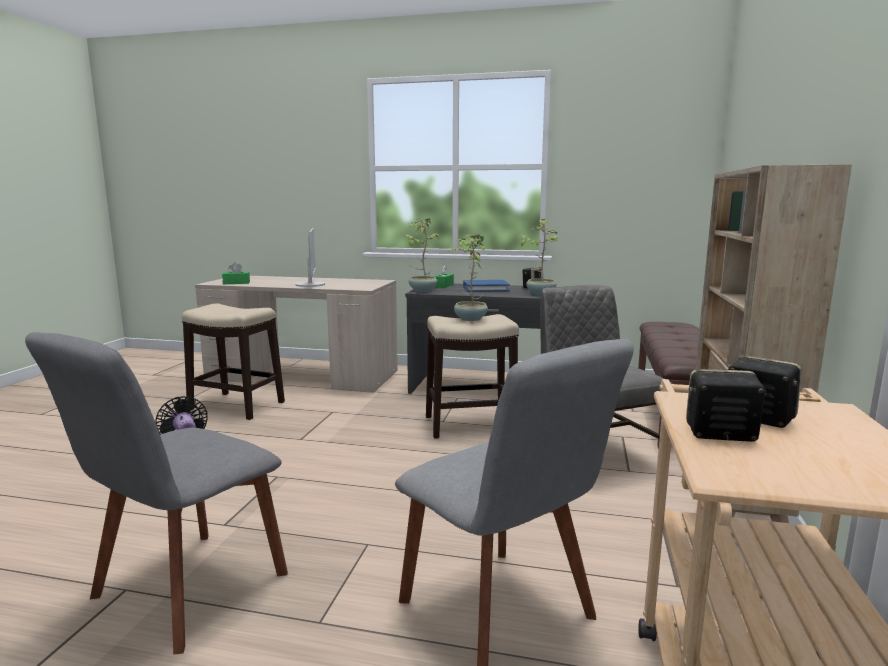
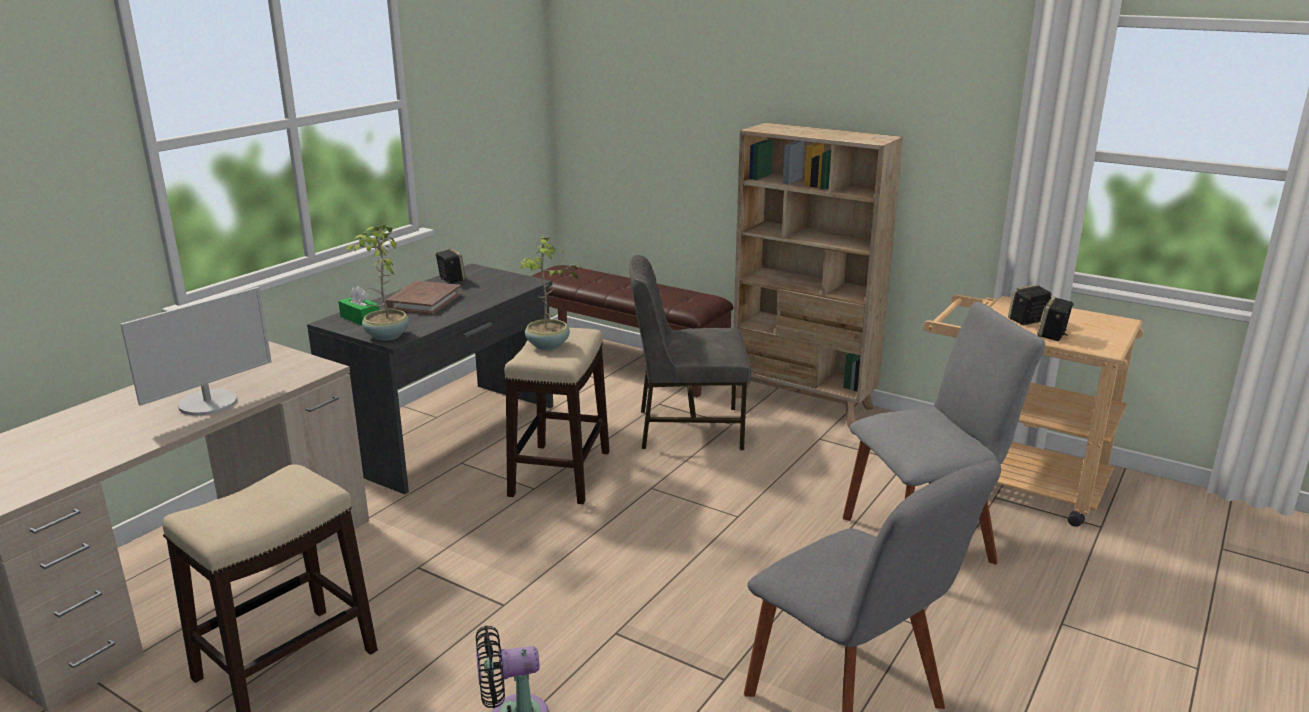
camera: 70 degrees left, 10 degrees up
green tissue box [222,262,250,284] -> none
monitor [296,228,325,287] -> monitor turned 120 degrees clockwise [120,287,272,416]
blue book [463,280,510,292] -> brown book [386,281,461,315]
potted plant [521,219,558,295] -> none

